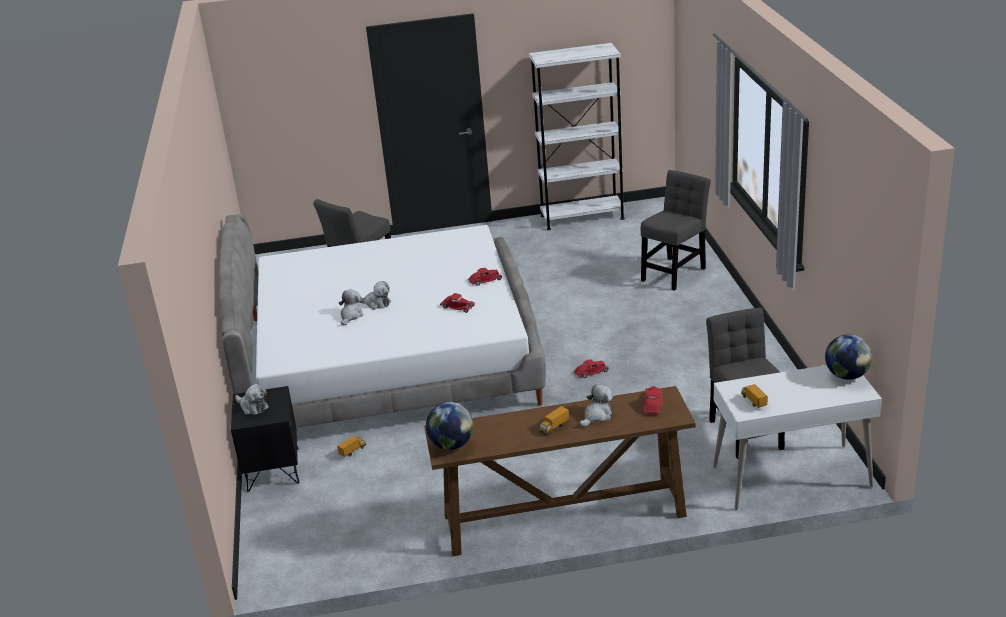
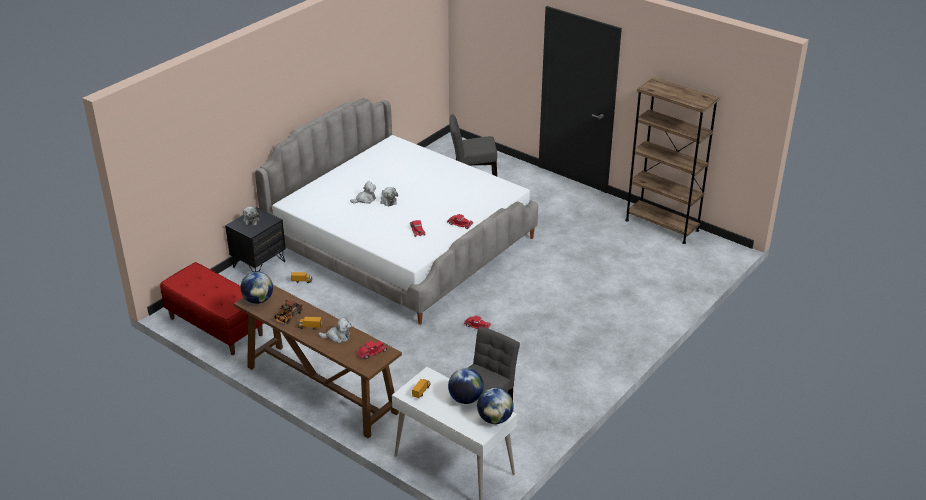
camera: 45 degrees right, 5 degrees up
white bookcase [529,43,625,230] -> brown bookcase [625,77,719,244]
grey chair [641,170,711,291] -> none
none -> red bench [160,262,264,355]
none -> toy truck [274,300,303,324]
none -> globe [448,368,484,404]

